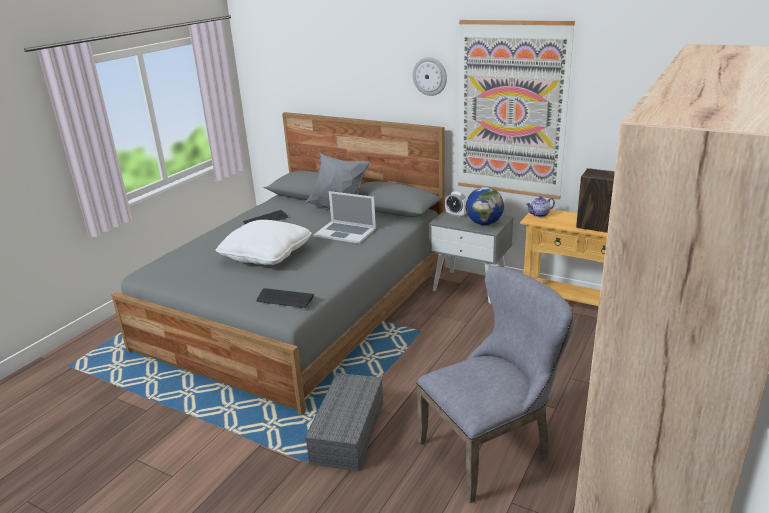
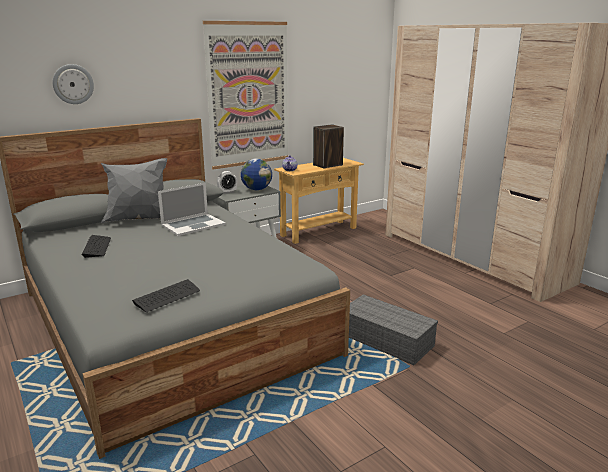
camera: 65 degrees left, 5 degrees down
white pillow [216,220,312,265] -> none
keyboard [256,288,314,308] -> keyboard moved to [132,279,200,312]
wall clock [413,57,447,96] -> wall clock moved to [53,64,94,104]
grey chair [416,266,574,503] -> none

